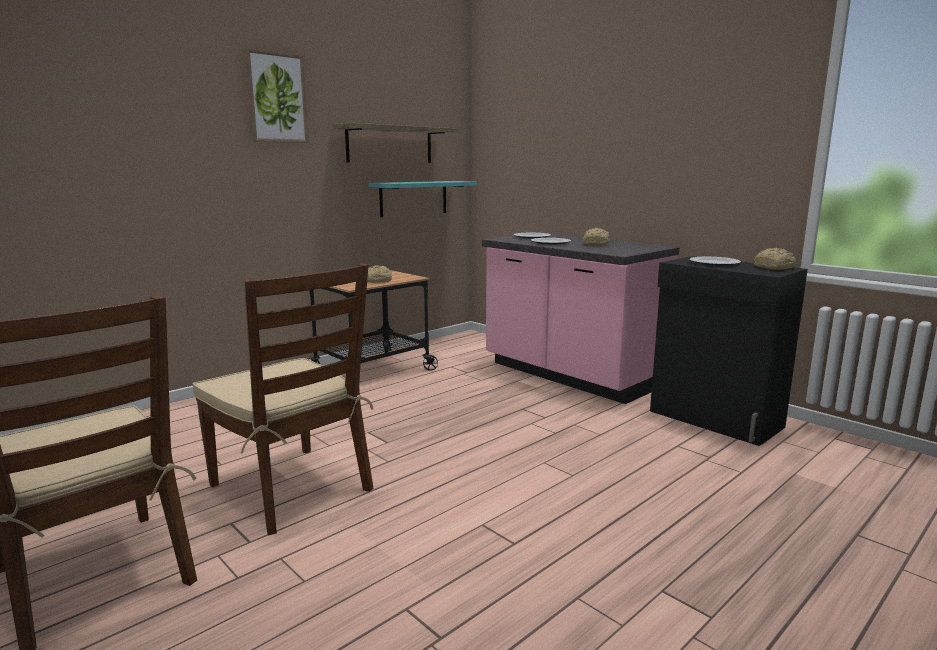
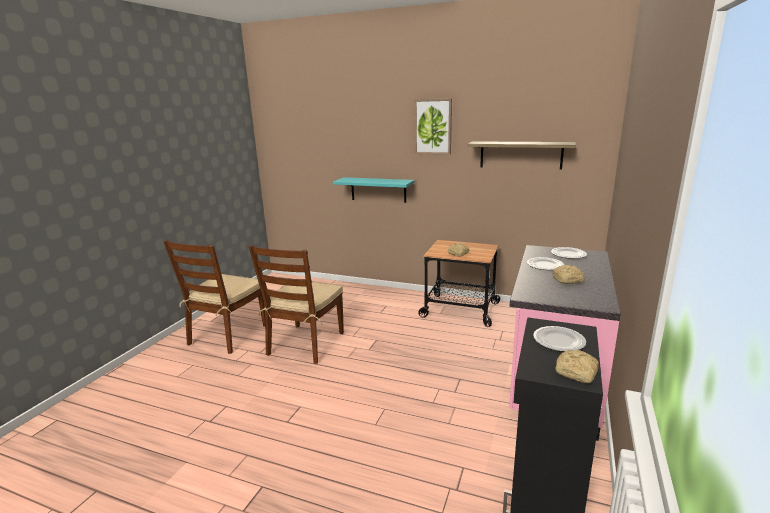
camera: 65 degrees right, 5 degrees up
turquoise shelf [368,181,477,217] -> turquoise shelf moved to [333,177,414,203]

